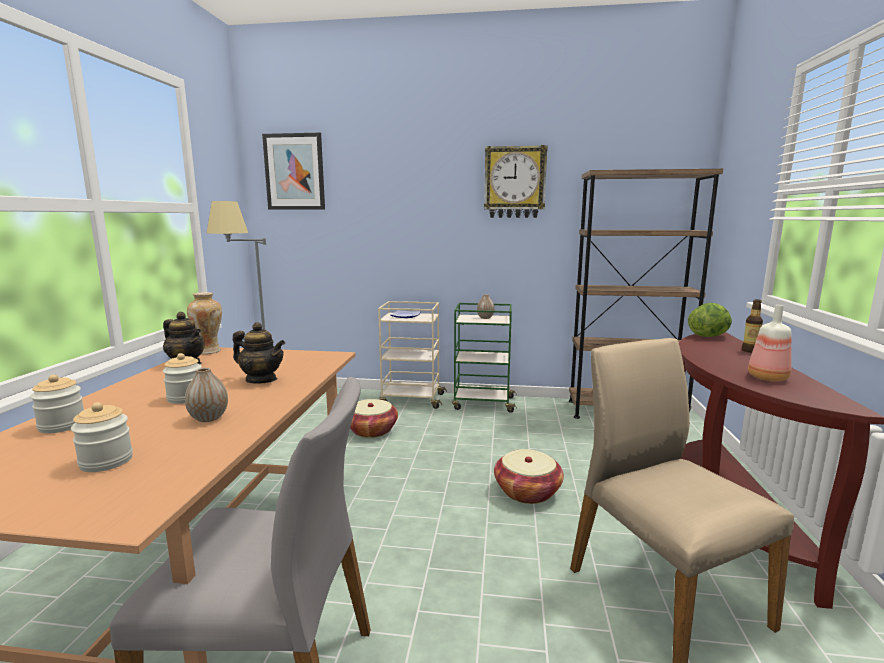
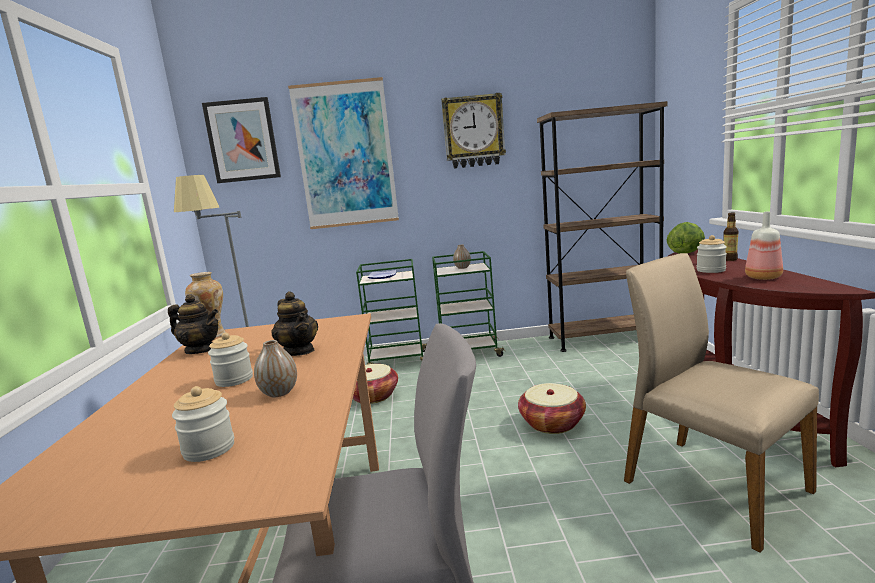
camera: 10 degrees left, 0 degrees up
jar [30,375,84,433] -> jar moved to [696,235,727,273]
teapot [233,322,285,384] -> teapot turned 45 degrees clockwise [271,291,318,356]
beige cart [378,301,447,409] -> green cart [356,259,427,365]
none -> picture [288,77,399,229]

